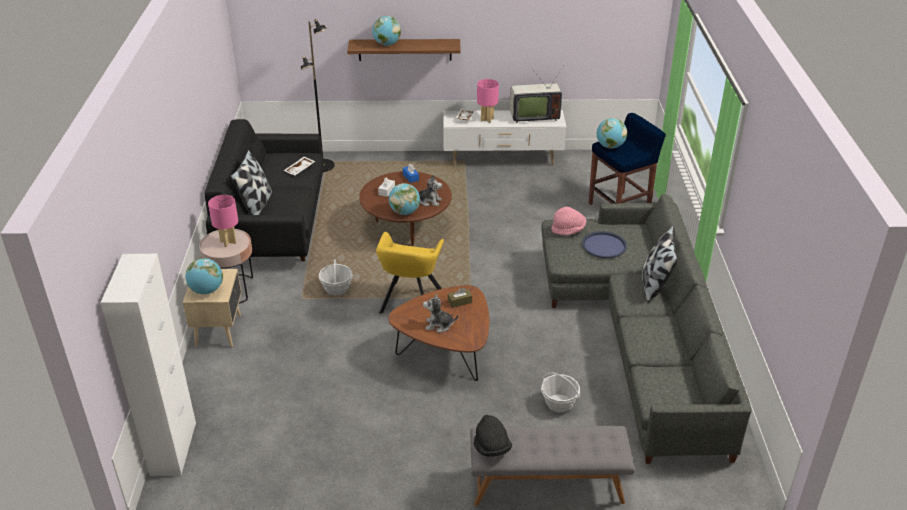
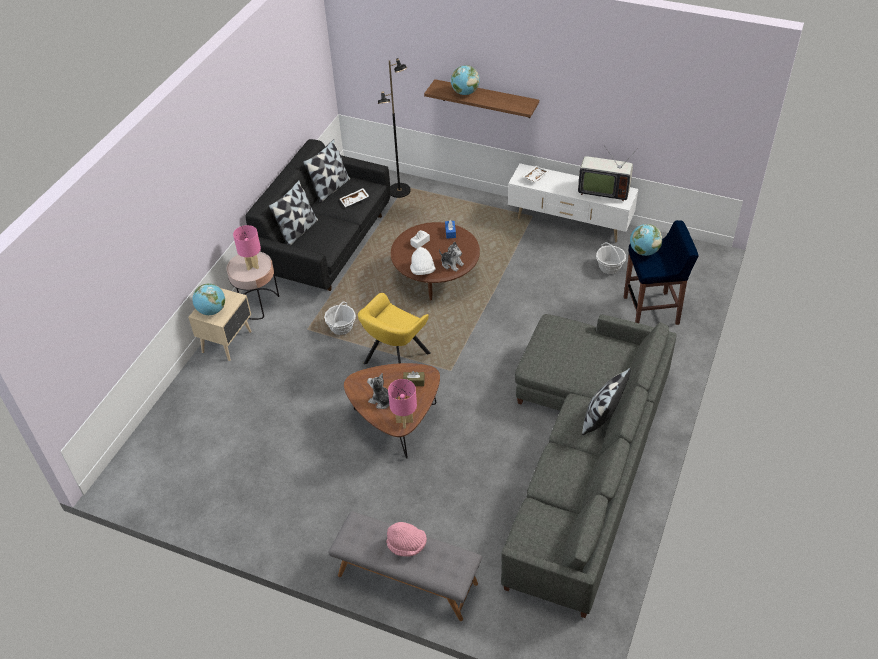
camera: 25 degrees right, 10 degrees up
white cabinet [100,254,196,476] -> none
globe [389,183,420,215] -> white hat [410,247,436,275]
black hat [474,415,512,457] -> none
pink table lamp [477,79,499,123] -> pink table lamp moved to [388,379,417,428]
basket [541,372,580,413] -> basket moved to [596,242,626,274]
pink hat [551,207,586,236] -> pink hat moved to [386,522,427,557]
blue tray [582,231,627,258] -> none
none -> pillow [303,139,351,203]

